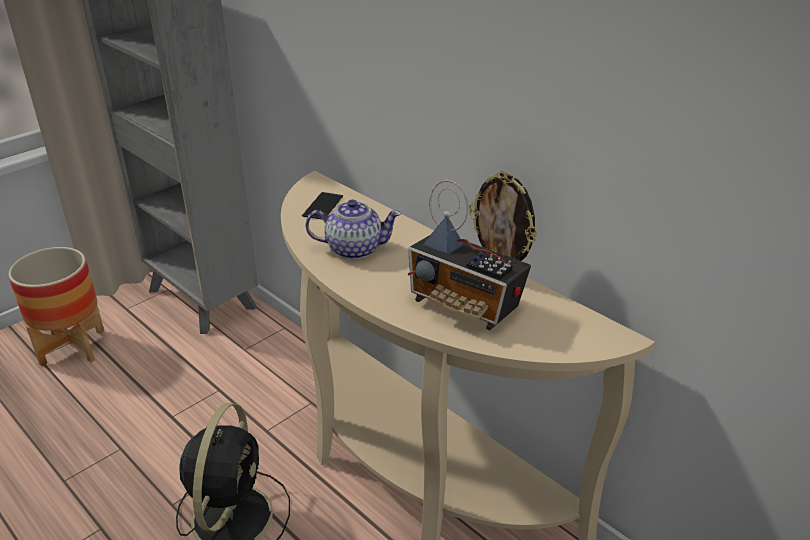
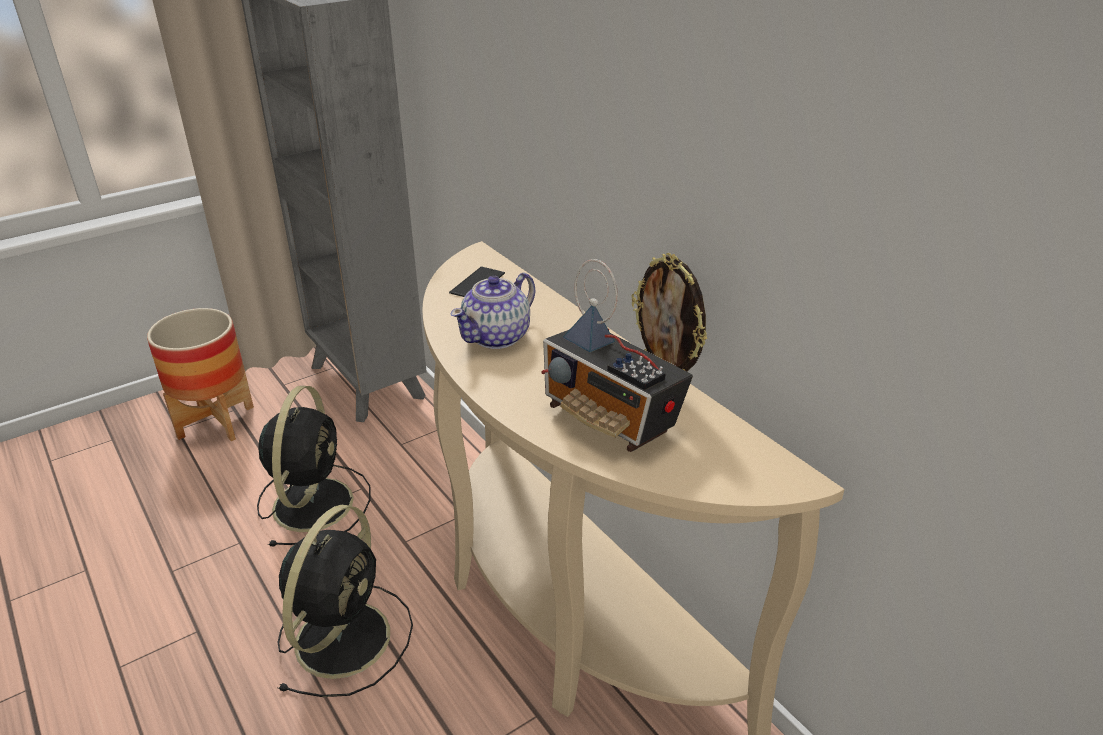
camera: 10 degrees right, 0 degrees up
teapot [305,199,402,259] -> teapot turned 120 degrees clockwise [451,273,535,349]
none -> black fan [257,386,370,546]

